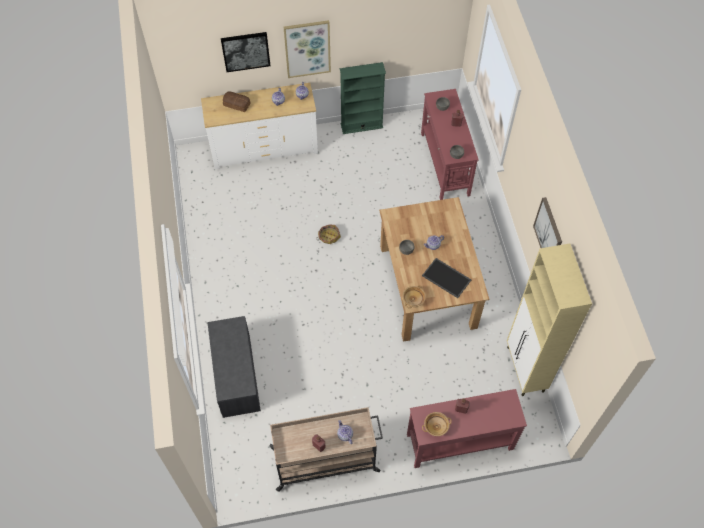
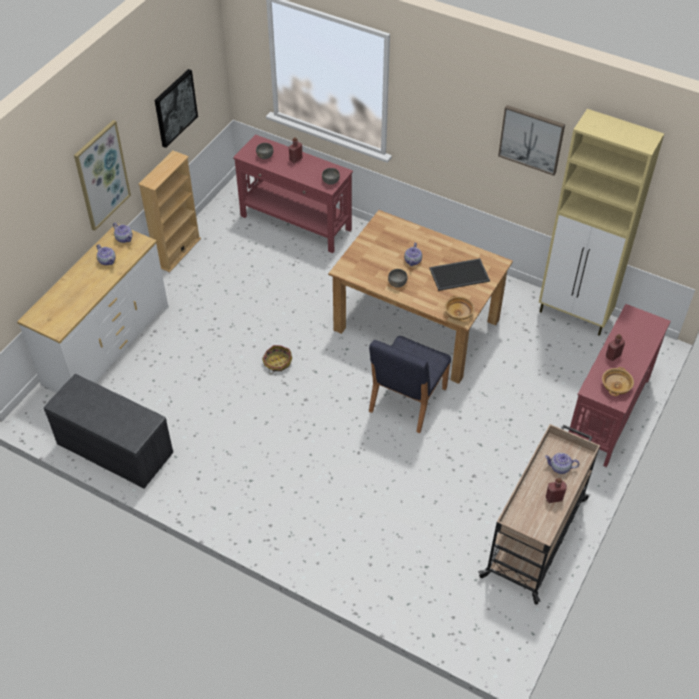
camera: 50 degrees left, 10 degrees down
grey bench [208,316,261,418] -> grey bench moved to [44,374,173,489]
picture [221,32,270,72] -> picture moved to [155,69,198,148]
bread [223,91,251,112] -> none
green bookcase [340,62,386,134] -> beige bookcase [138,150,201,272]
none -> blue chair [369,336,451,433]

